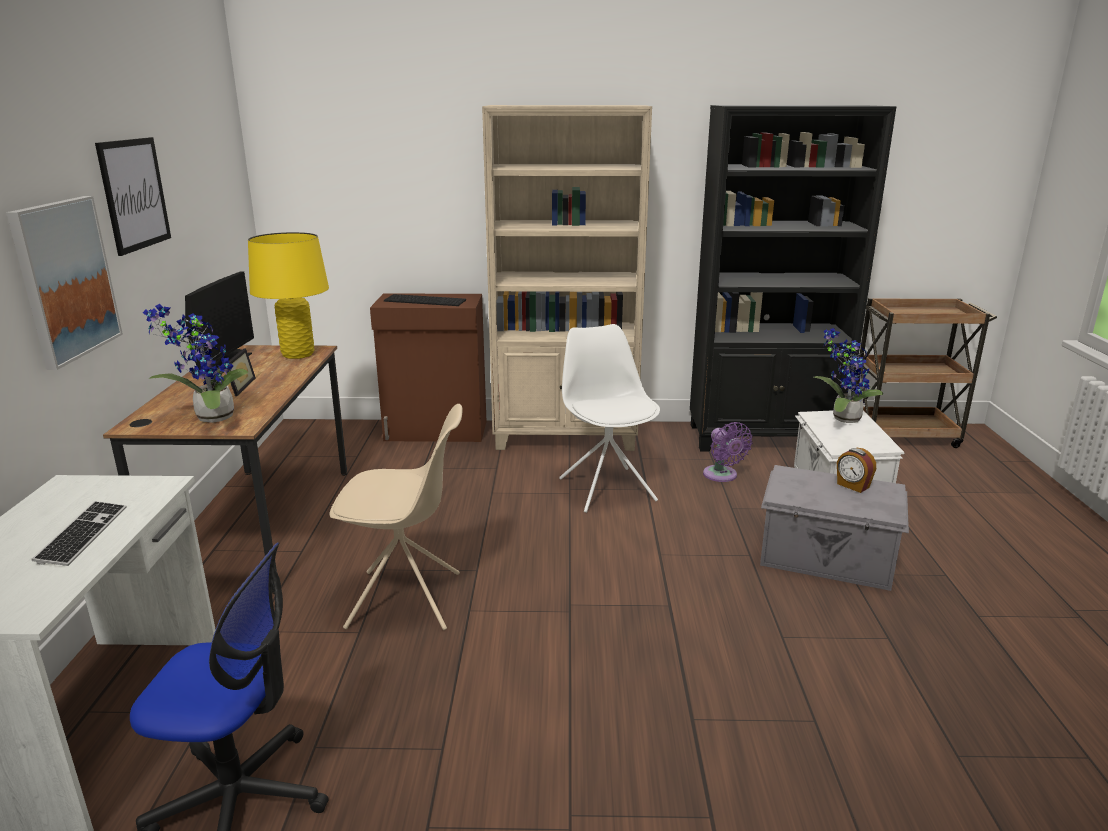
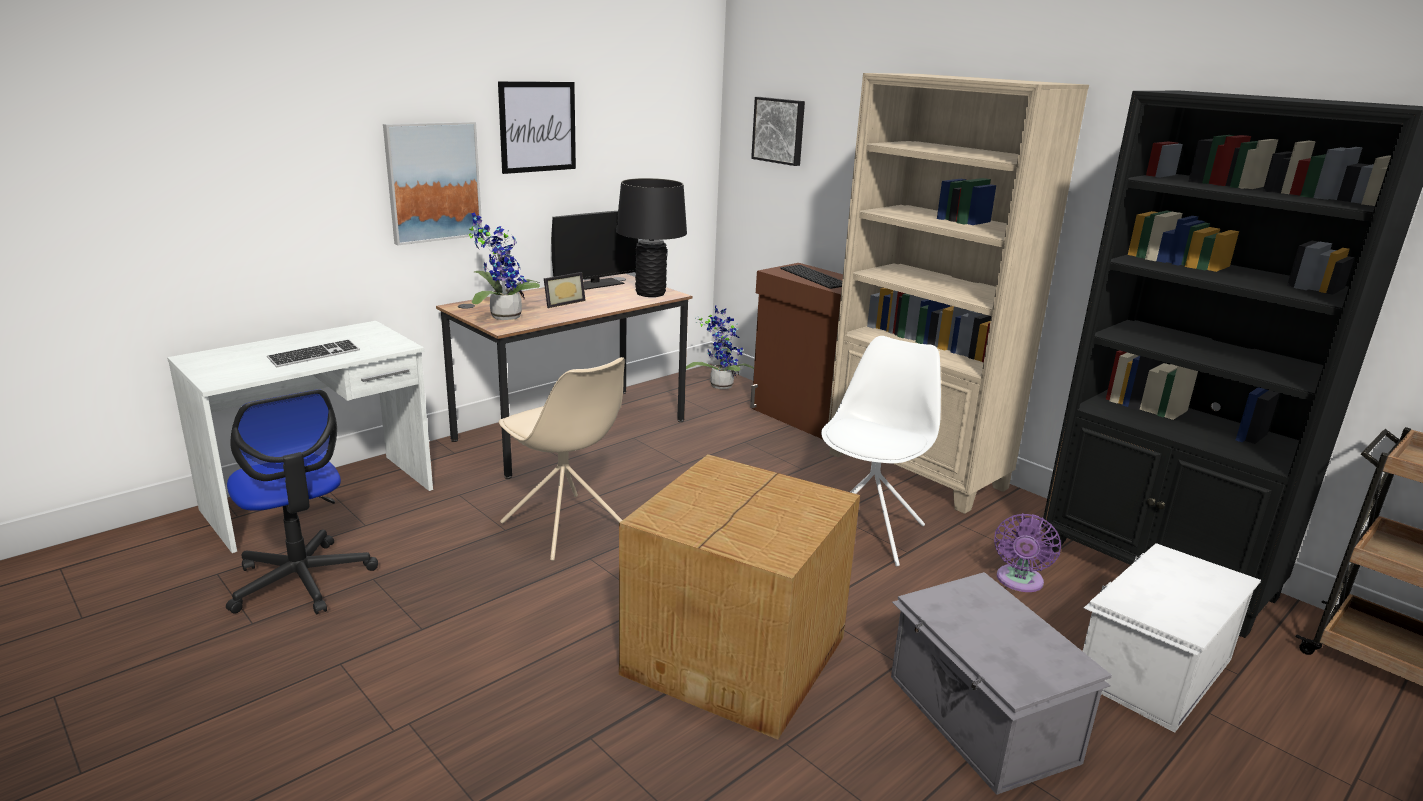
camera: 45 degrees right, 0 degrees up
yellow table lamp [248,232,329,359] -> black table lamp [616,178,687,297]
potted plant [814,328,883,423] -> potted plant moved to [686,305,754,389]
alarm clock [837,448,876,493] -> none
none -> cardboard box [619,454,860,740]
none -> picture [751,97,805,166]

